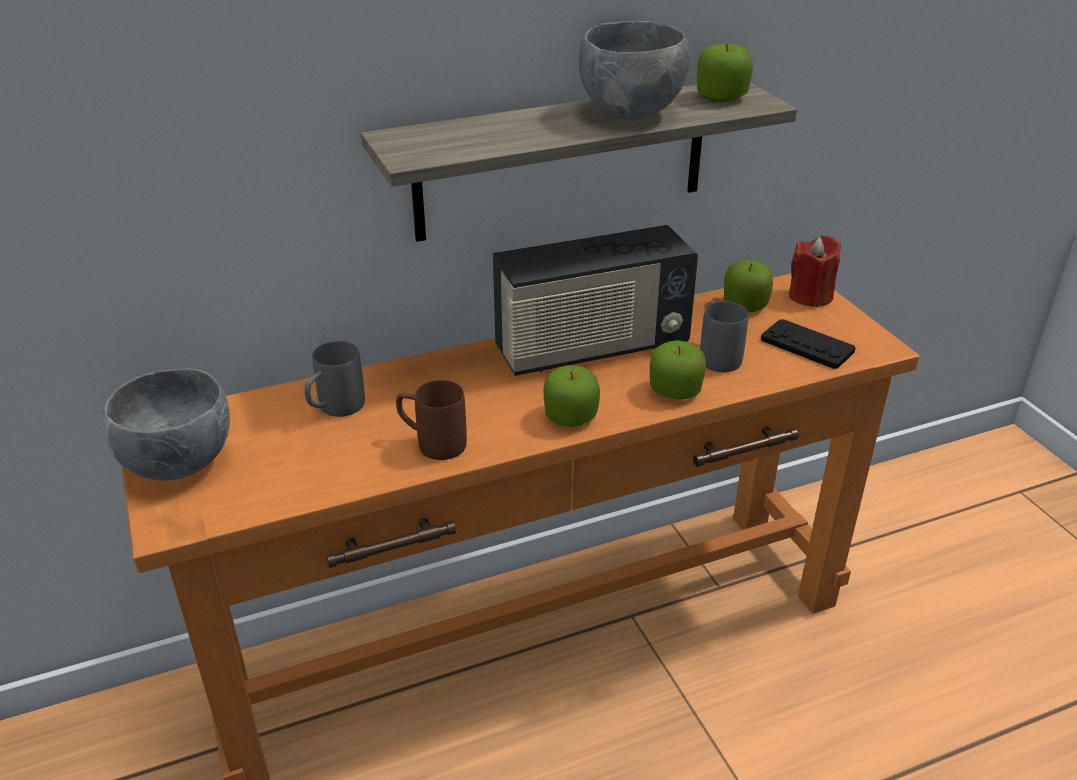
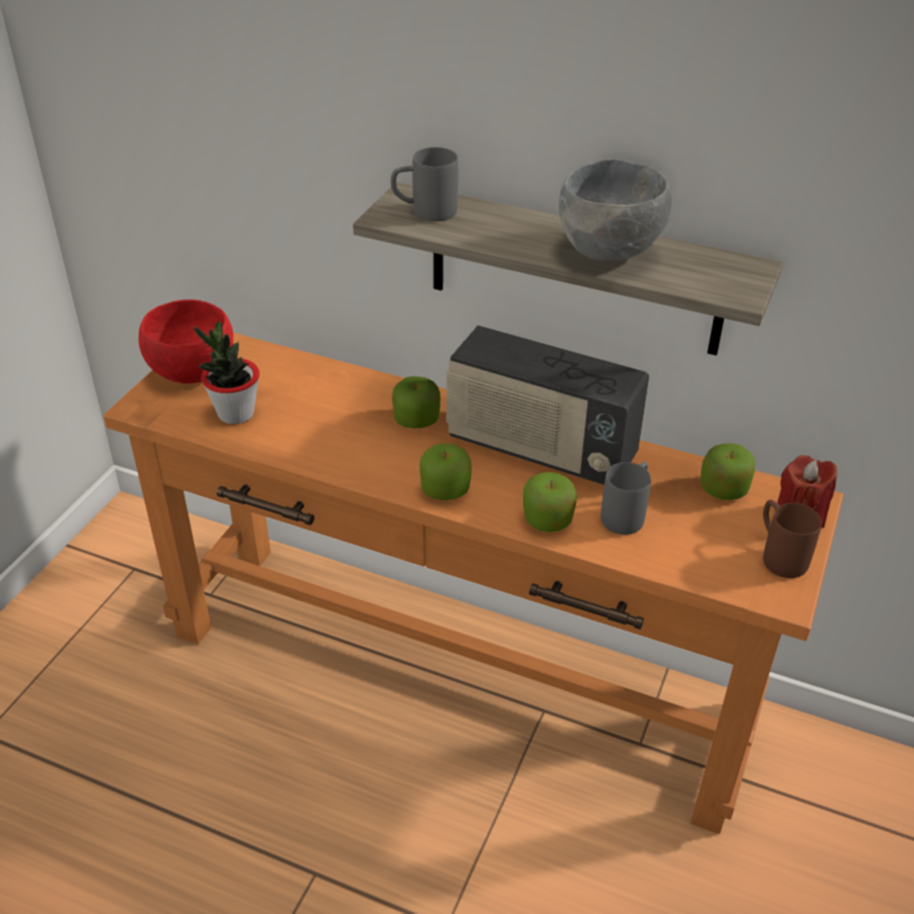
camera: 45 degrees right, 5 degrees up
grey bowl [102,369,230,481] -> red bowl [138,299,233,384]
grey mug [304,341,365,417] -> grey mug moved to [391,147,458,222]
brown mug [396,380,467,460] -> brown mug moved to [763,500,822,578]
apple [697,44,753,102] -> apple moved to [392,376,440,428]
black game controller [761,319,856,369] -> none
none -> potted plant [194,321,260,424]

